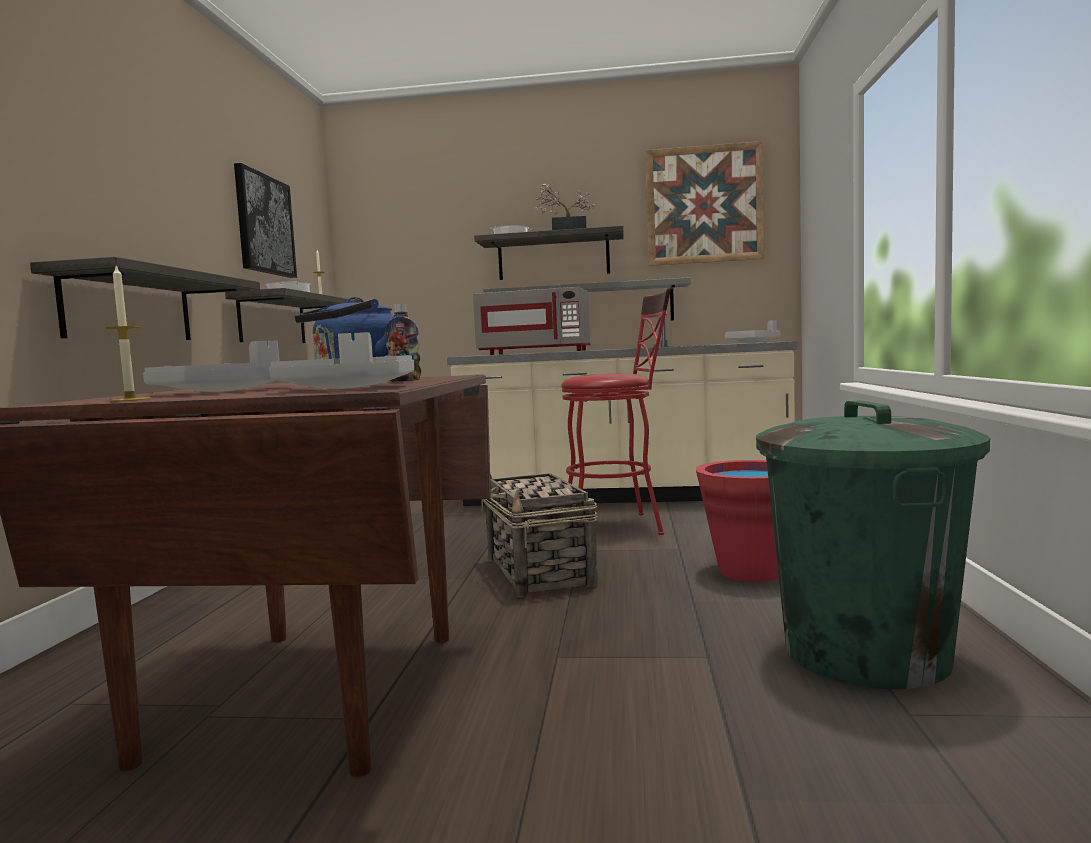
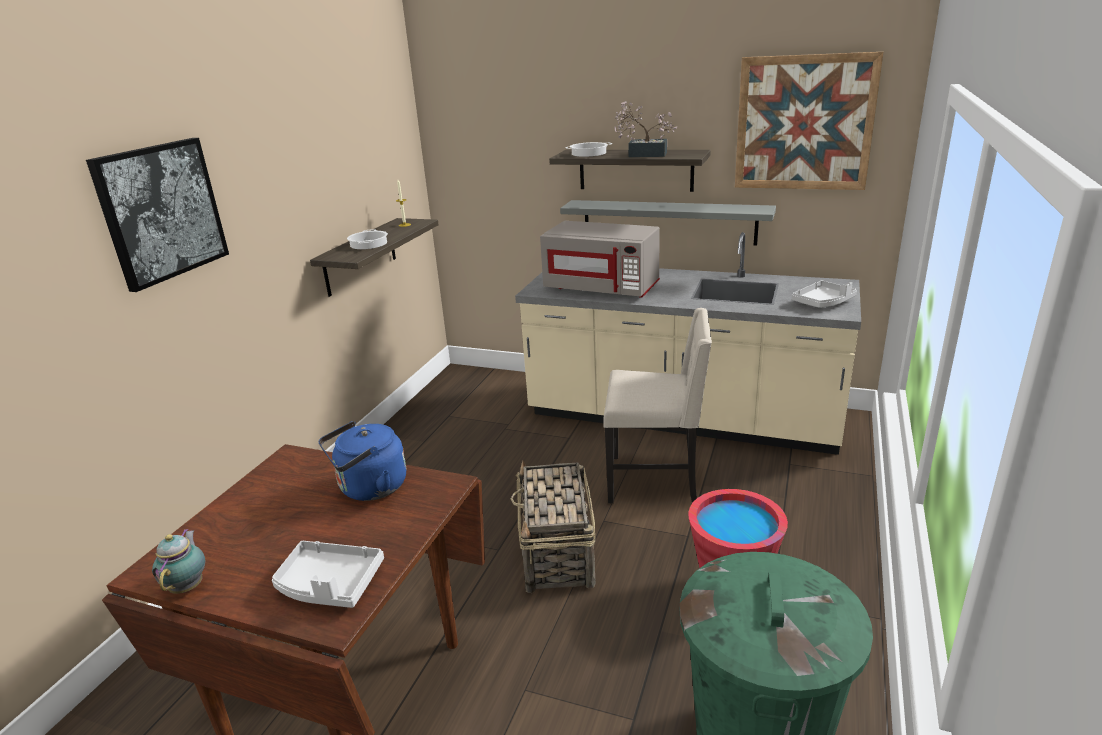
camera: 15 degrees right, 20 degrees up
shelf [30,257,260,340] -> none
candle [105,266,150,402] -> teapot [152,529,205,594]
grey tray [143,341,279,392] -> none
picture [234,163,297,278] -> picture moved to [86,138,229,292]
bottle [385,304,421,382] -> none
red stool [561,288,671,535] -> beige chair [603,308,712,503]

